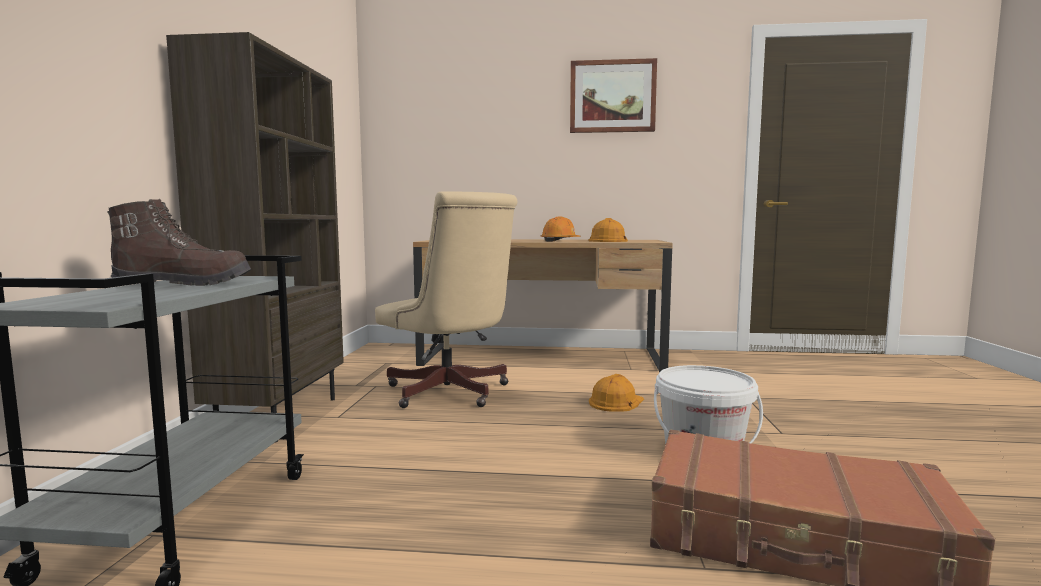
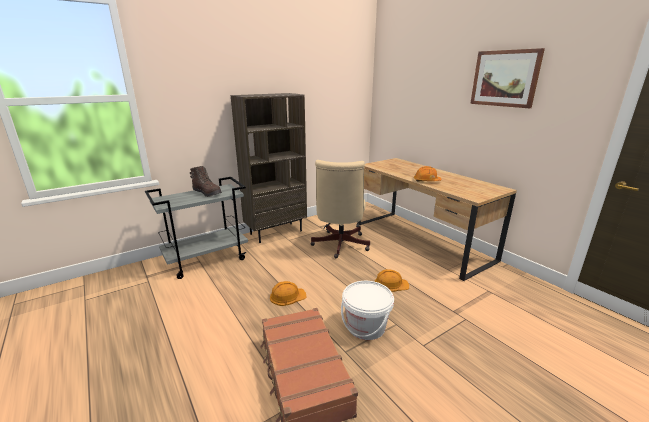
camera: 50 degrees right, 15 degrees up
orange hard hat [588,218,628,242] -> orange hard hat moved to [270,281,307,306]

